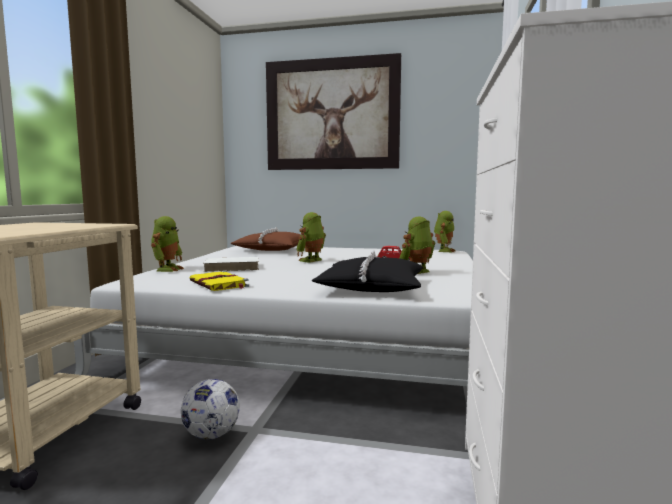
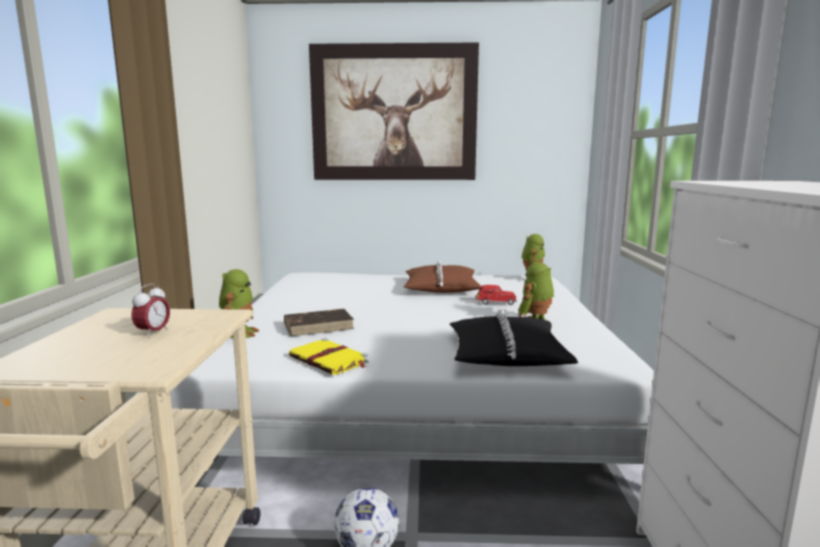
camera: 10 degrees left, 5 degrees up
white book [203,257,259,272] -> brown book [284,309,354,336]
brown pillow [230,227,301,251] -> brown pillow moved to [403,260,481,293]
toy robot [296,212,326,263] -> none
none -> alarm clock [131,284,170,338]

